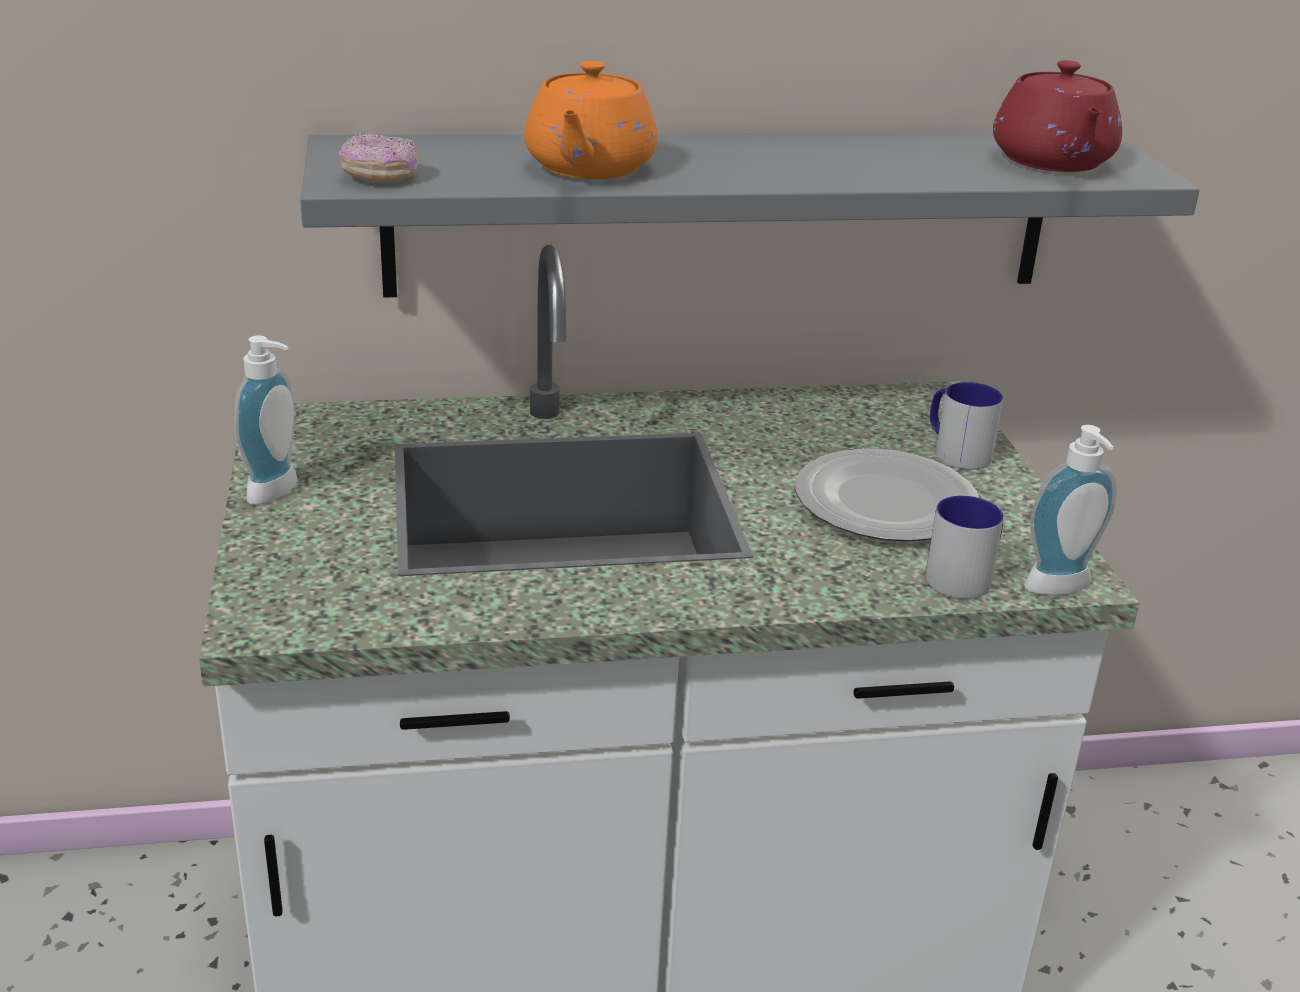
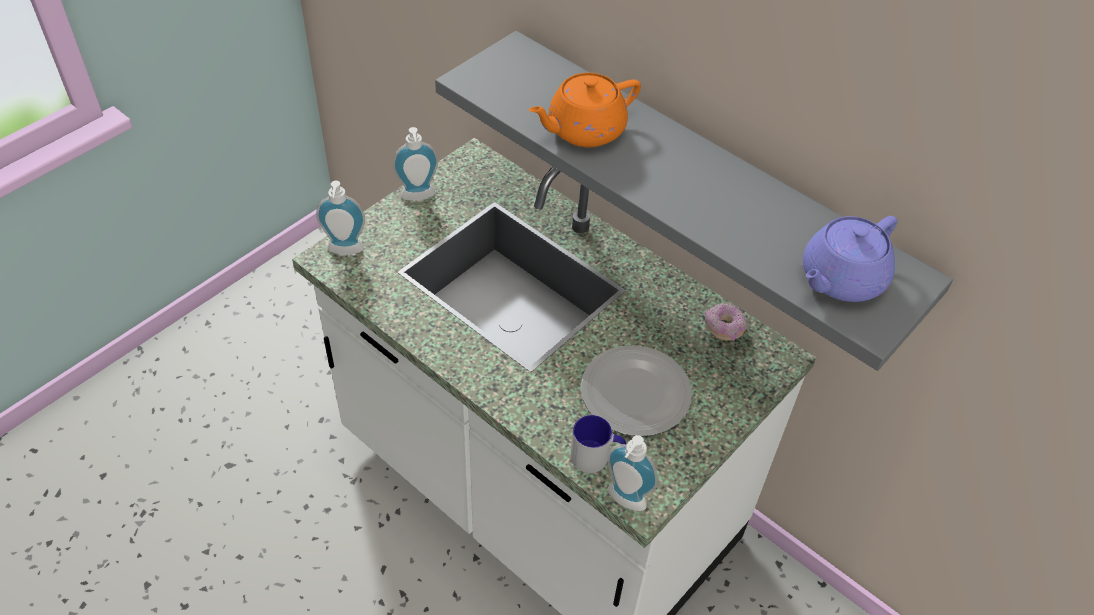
camera: 50 degrees right, 20 degrees up
donut [338,133,418,183] -> donut moved to [705,303,747,341]
mug [930,382,1003,470] -> none
red teapot [993,60,1122,172] -> purple teapot [803,216,898,302]
none -> soap dispenser [316,181,365,255]

